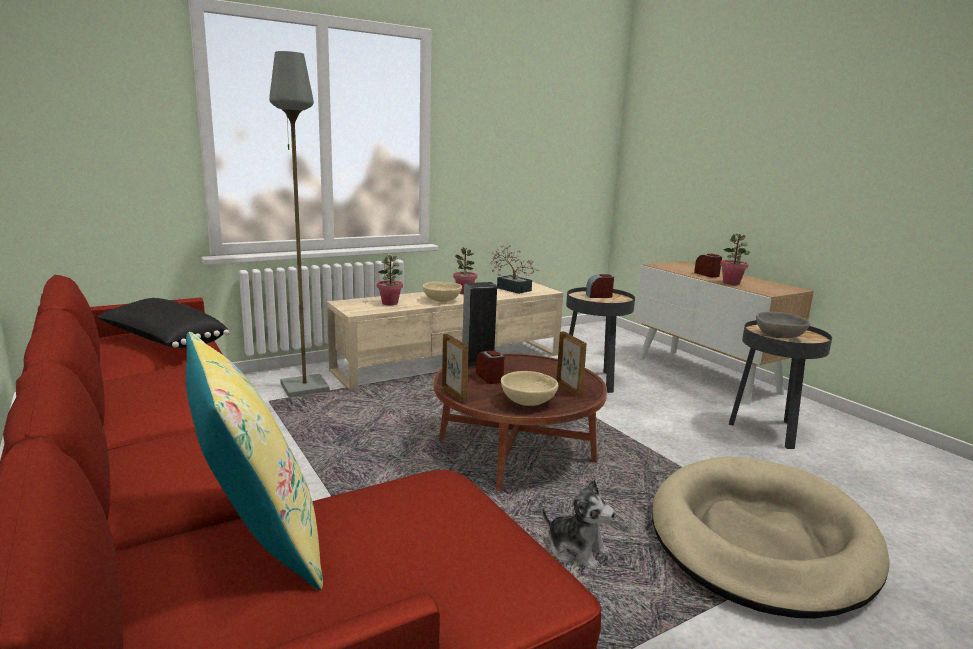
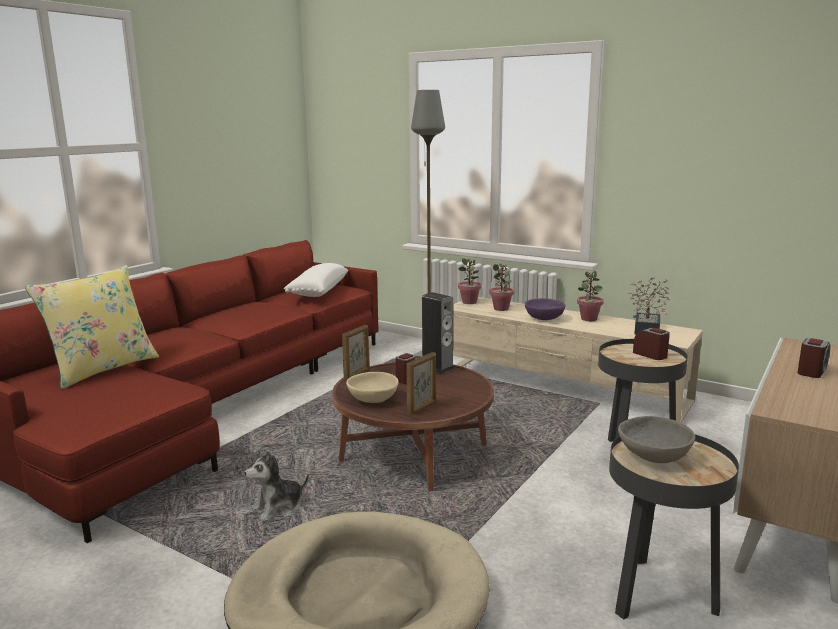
camera: 65 degrees right, 0 degrees up
black pillow [97,298,230,348] -> white pillow [284,263,348,297]
beige bowl [422,282,462,302] -> purple bowl [525,298,565,320]
plush toy [542,479,615,570] -> plush toy turned 45 degrees clockwise [245,450,309,522]
potted plant [720,233,751,285] -> potted plant moved to [458,258,482,304]

